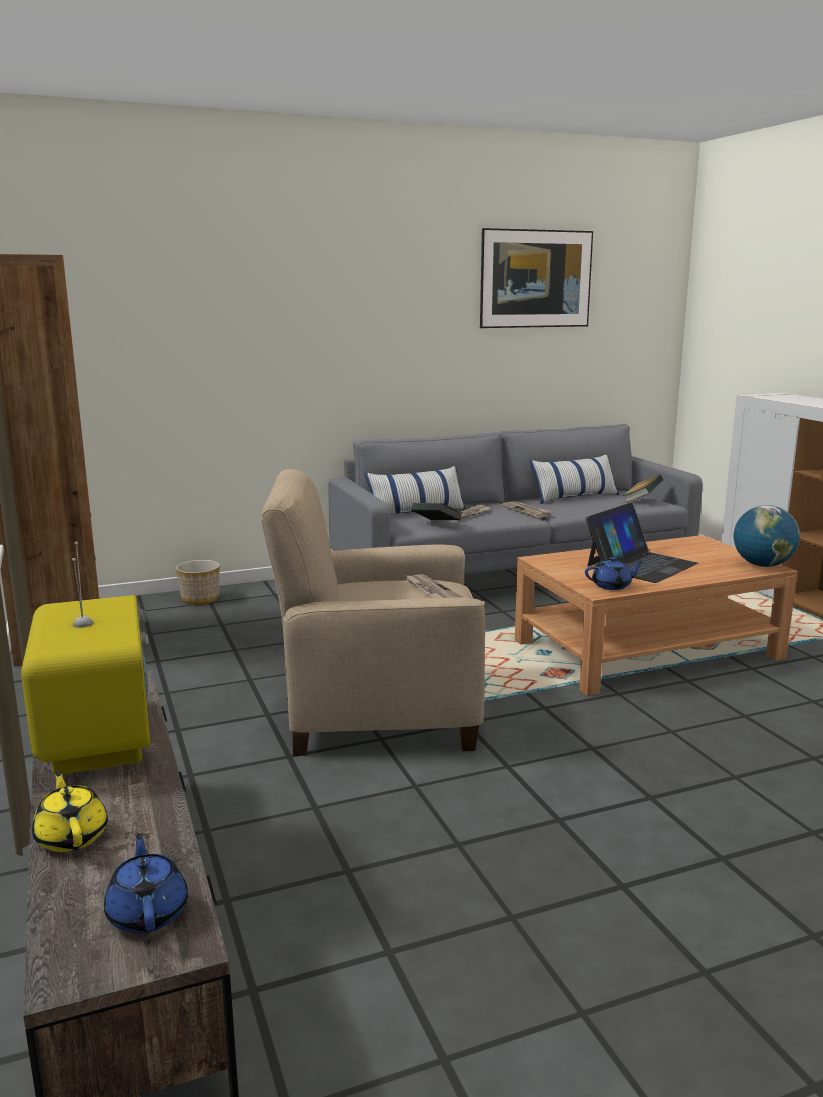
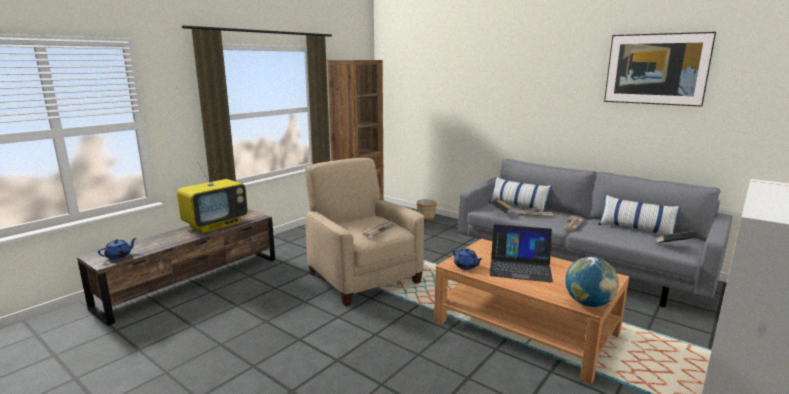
camera: 60 degrees right, 0 degrees up
yellow teapot [32,771,108,852] -> none

